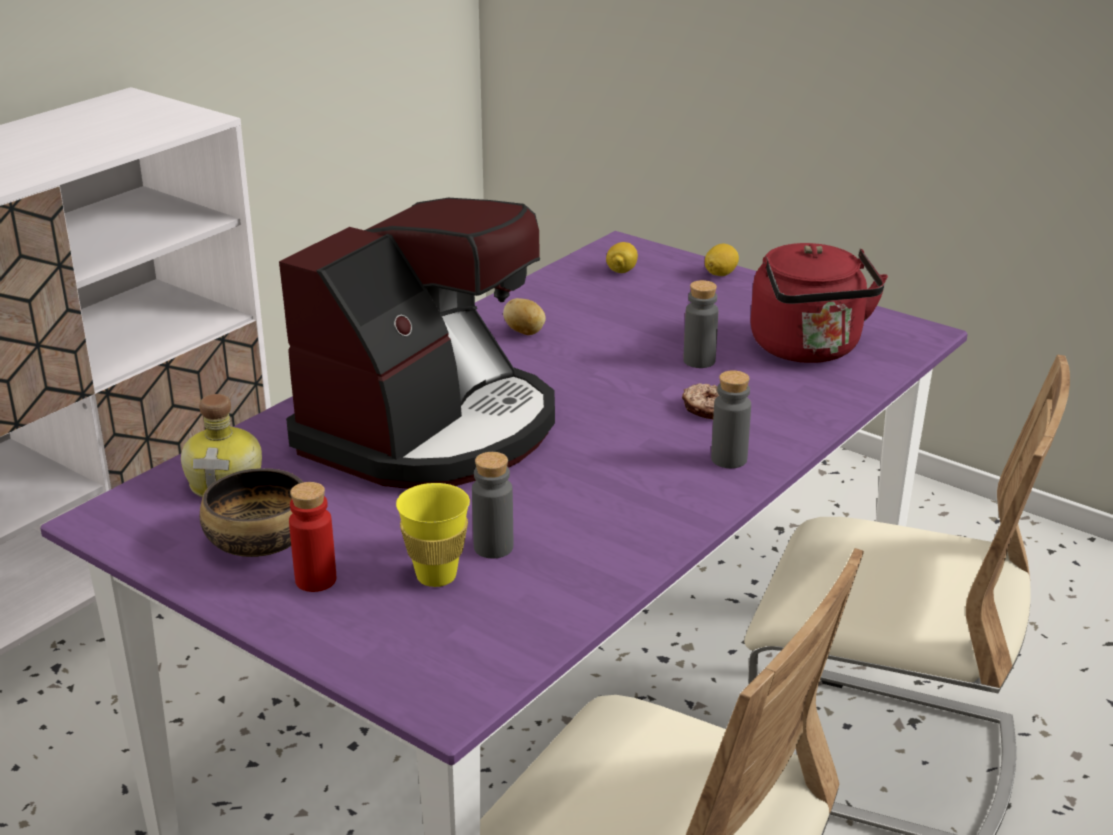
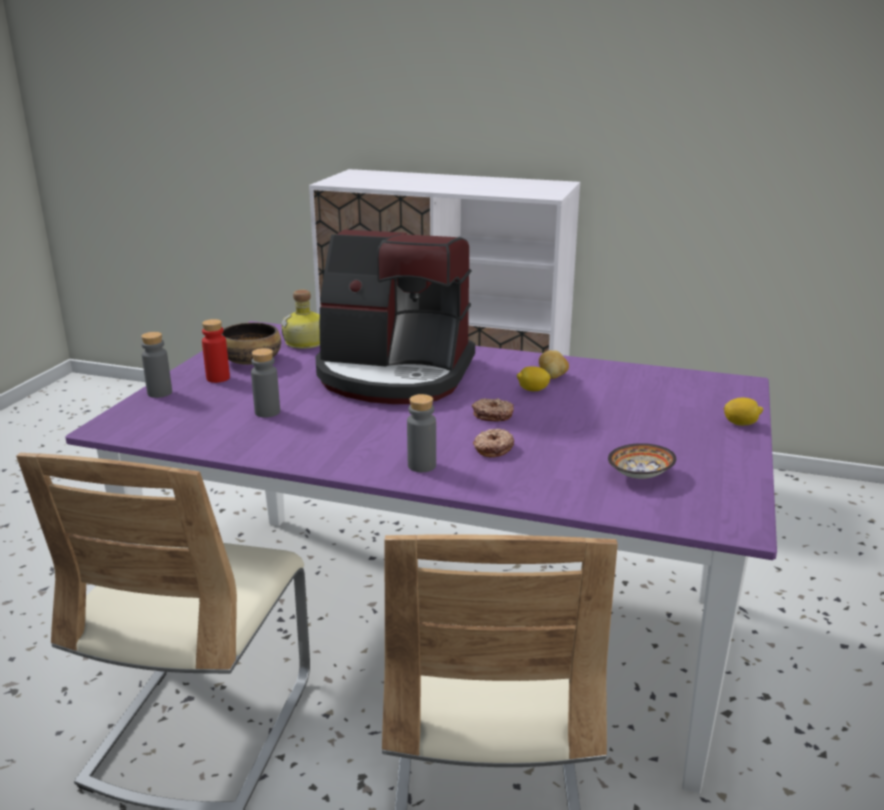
camera: 70 degrees right, 5 degrees down
yellow cup [396,483,470,587] -> none
lemon [606,242,638,273] -> lemon moved to [517,366,551,391]
grey bottle [683,280,718,368] -> grey bottle moved to [141,332,172,398]
red kettle [750,243,888,363] -> bowl [608,443,676,479]
none -> donut [472,398,514,422]

